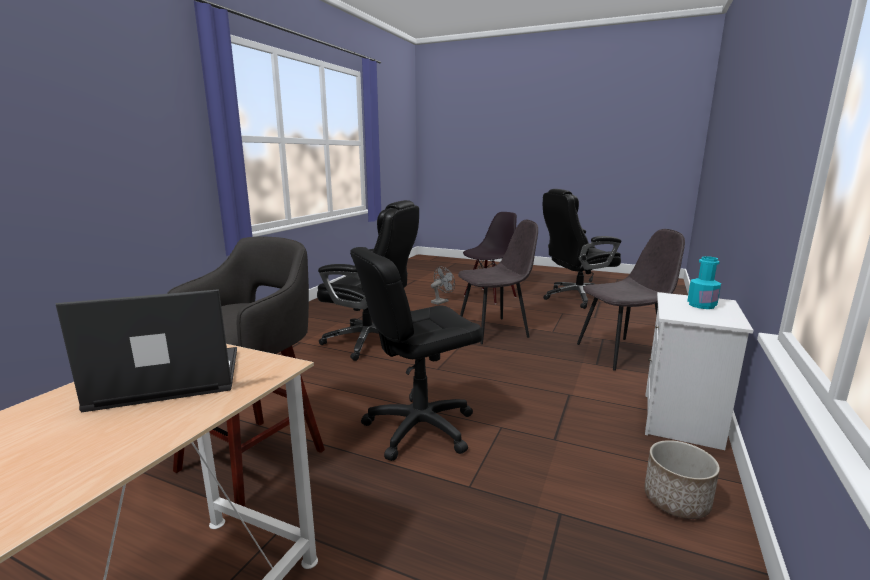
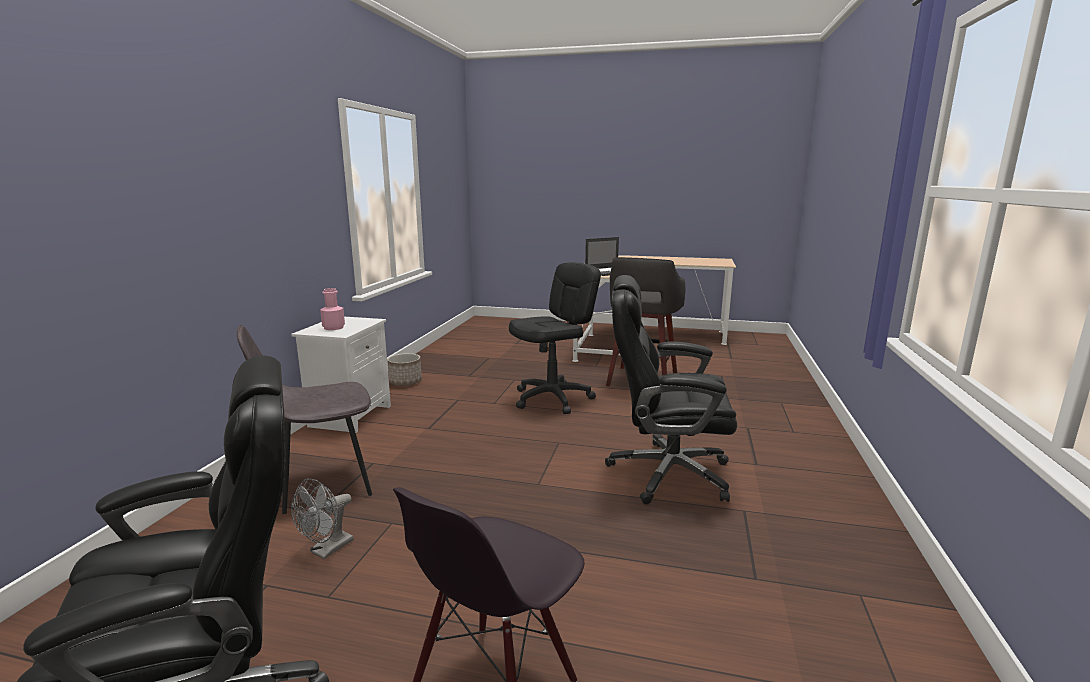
camera: 170 degrees right, 0 degrees up
grey fan [431,267,455,305] -> grey fan moved to [291,479,354,559]
grey chair [458,220,538,344] -> none
turquoise bottle [687,256,721,309] -> pink bottle [320,288,345,330]

